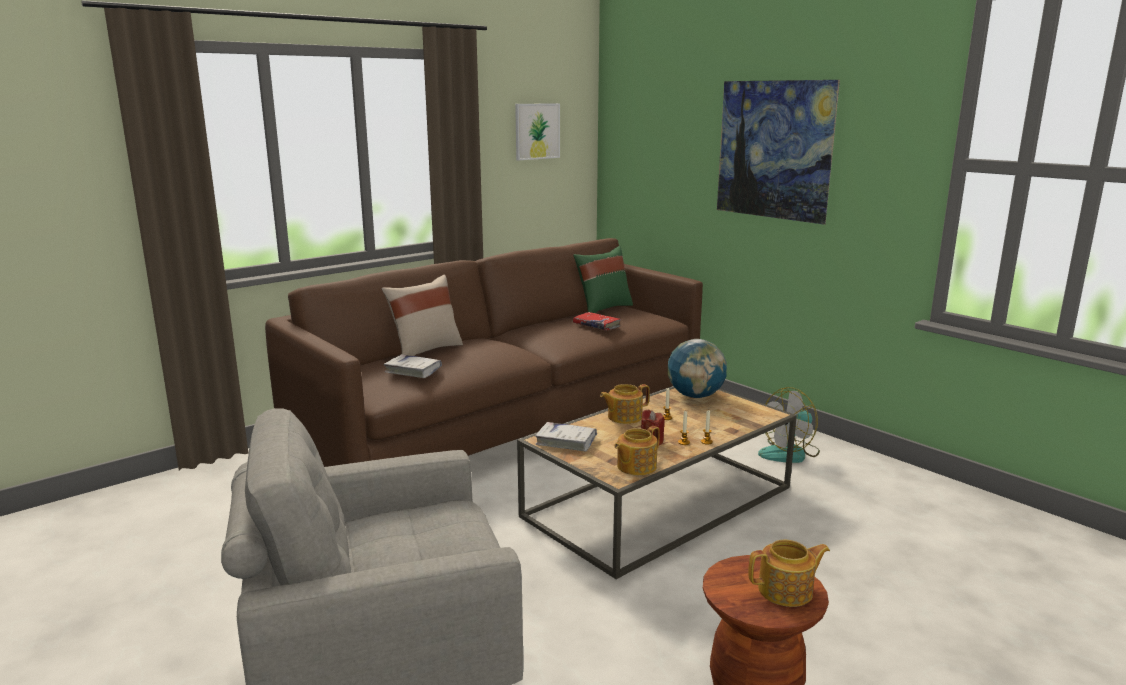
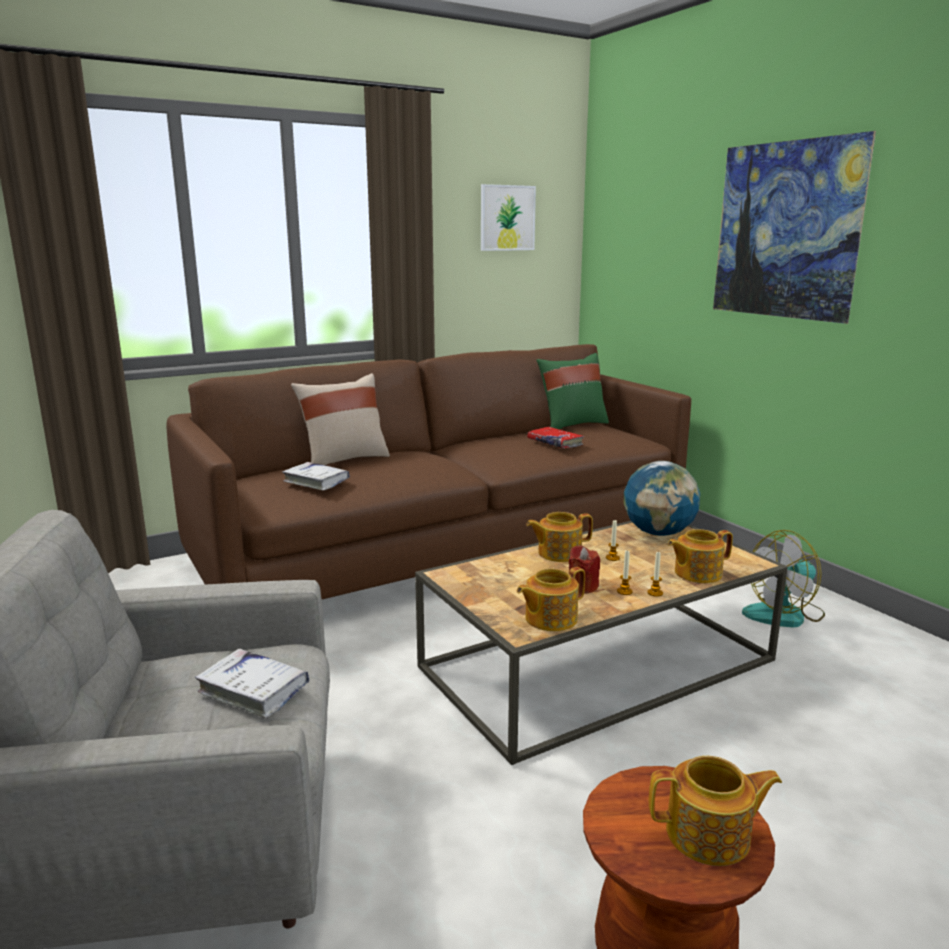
camera: 10 degrees right, 0 degrees up
white book [535,422,597,451] -> white book moved to [195,649,309,718]
none -> teapot [668,529,733,583]

